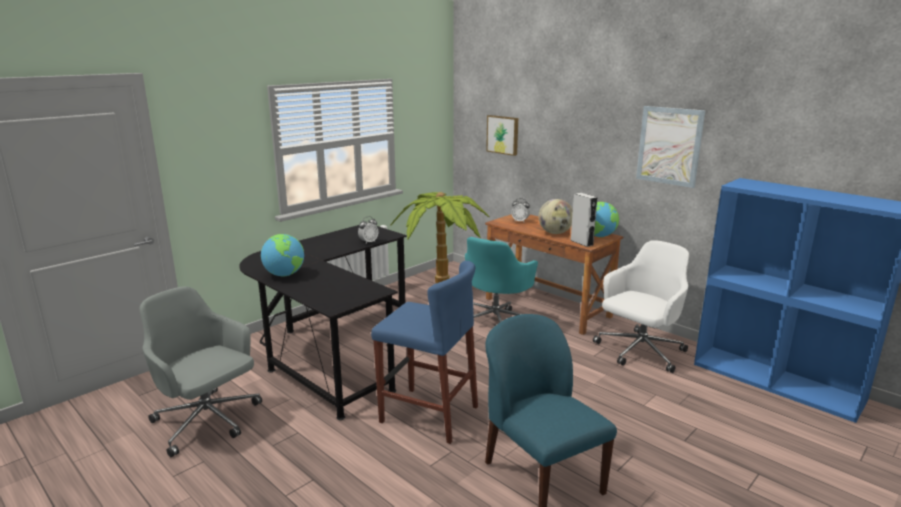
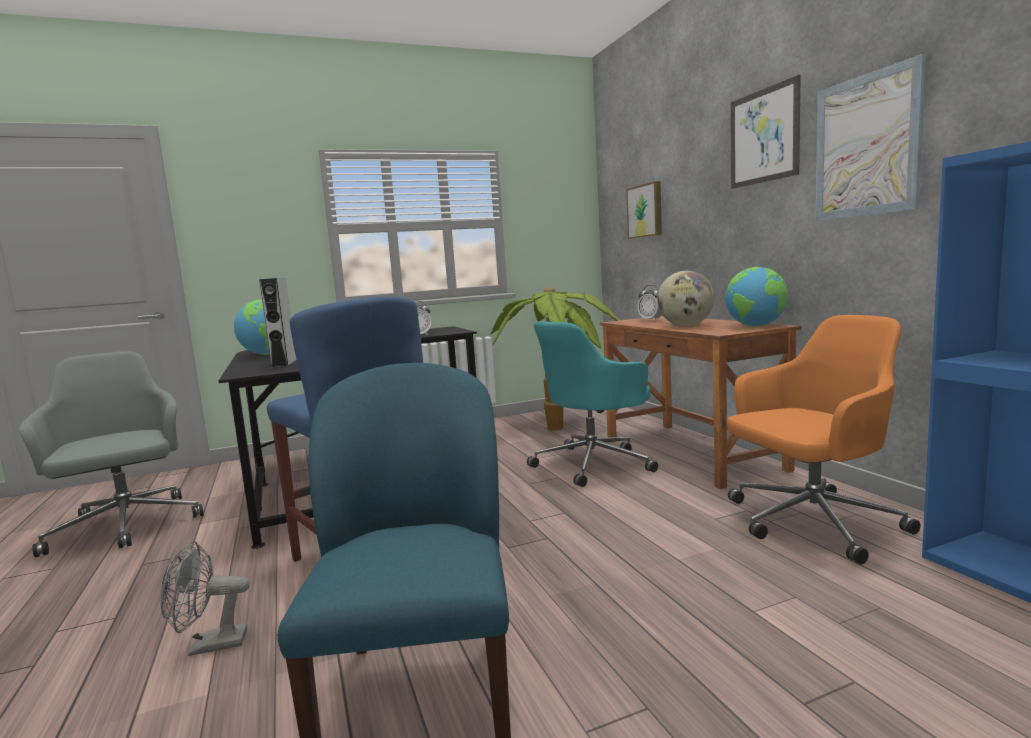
camera: 25 degrees right, 10 degrees down
grey speaker [570,193,597,247] -> grey speaker moved to [259,278,297,368]
white office chair [593,240,689,373] -> orange office chair [727,315,921,564]
none -> grey fan [160,541,250,656]
none -> picture [731,75,801,189]

